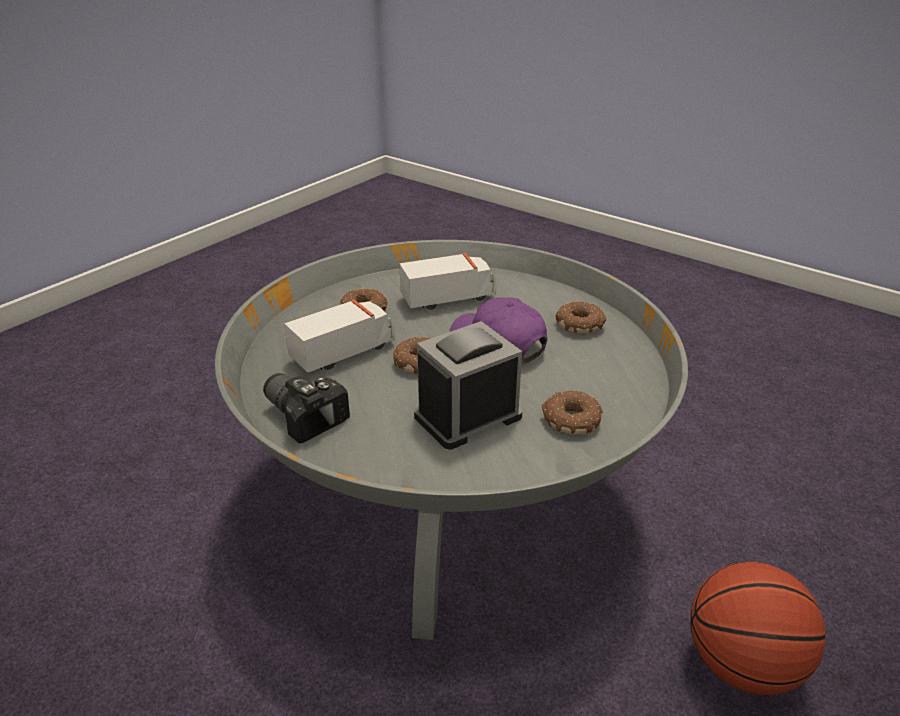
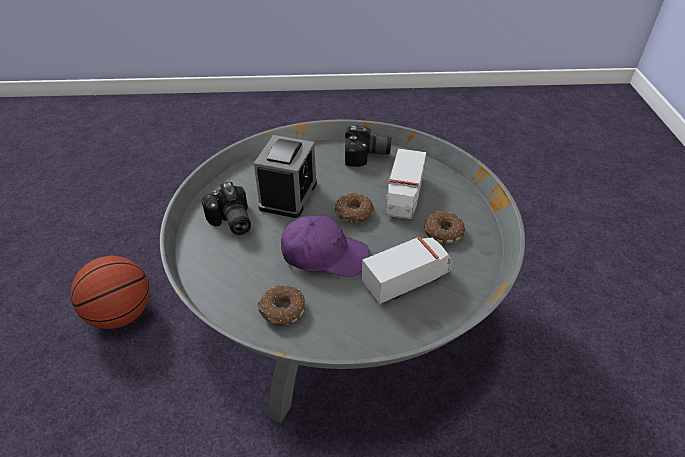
camera: 140 degrees right, 10 degrees up
toy truck [399,253,496,310] -> toy truck turned 150 degrees counterclockwise [361,236,452,304]
donut [541,390,603,435] -> camera [202,182,251,235]

